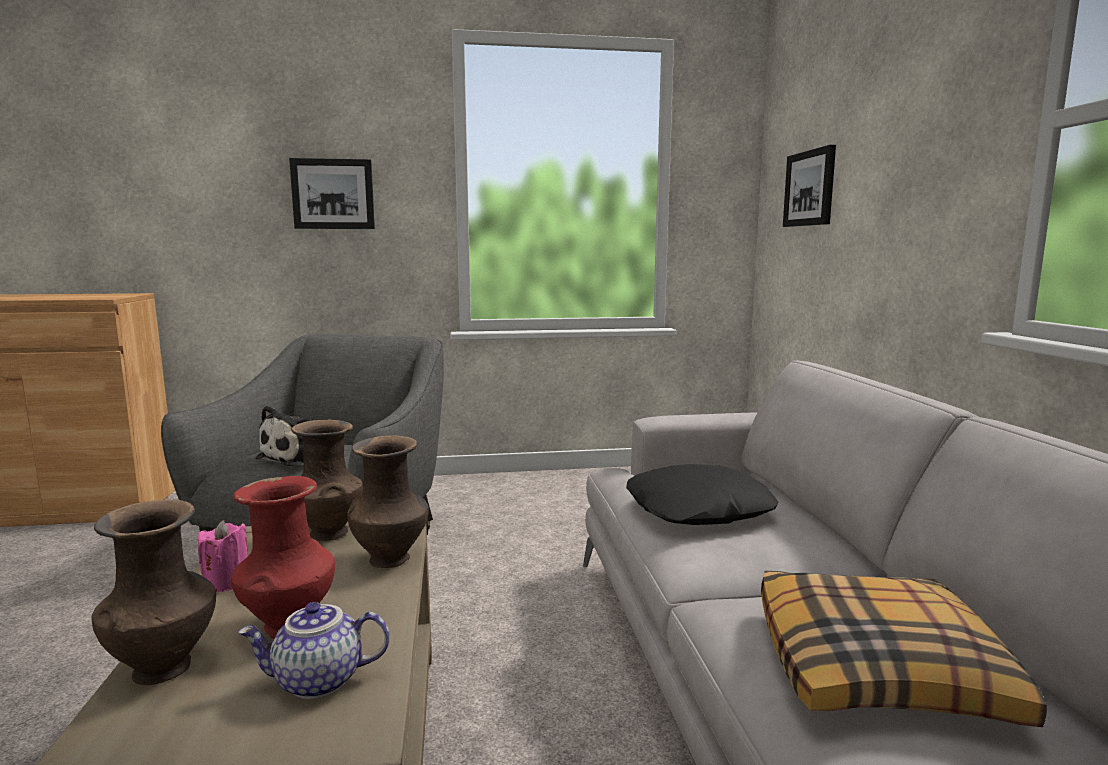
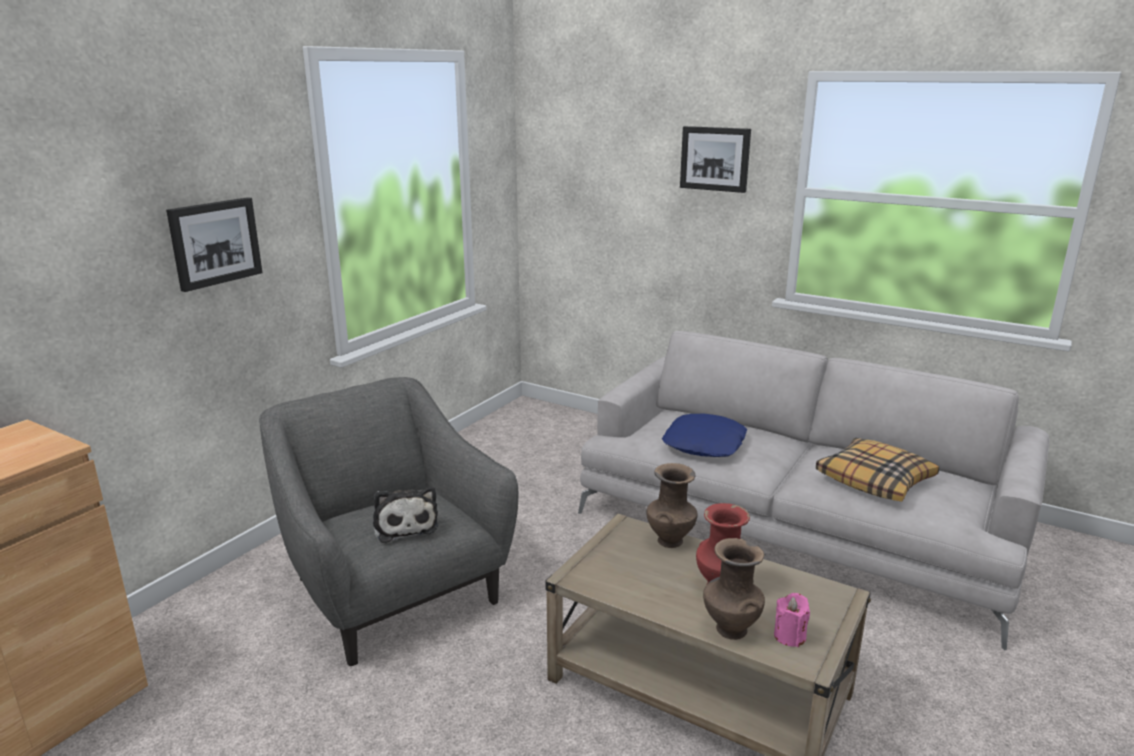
camera: 50 degrees left, 10 degrees up
pink candle [198,520,248,592] -> pink candle moved to [774,593,810,647]
teapot [237,602,390,699] -> none
brown vase [291,419,363,541] -> none
black pillow [626,464,779,525] -> blue pillow [662,413,747,457]
picture [783,145,836,227] -> picture moved to [680,126,751,193]

